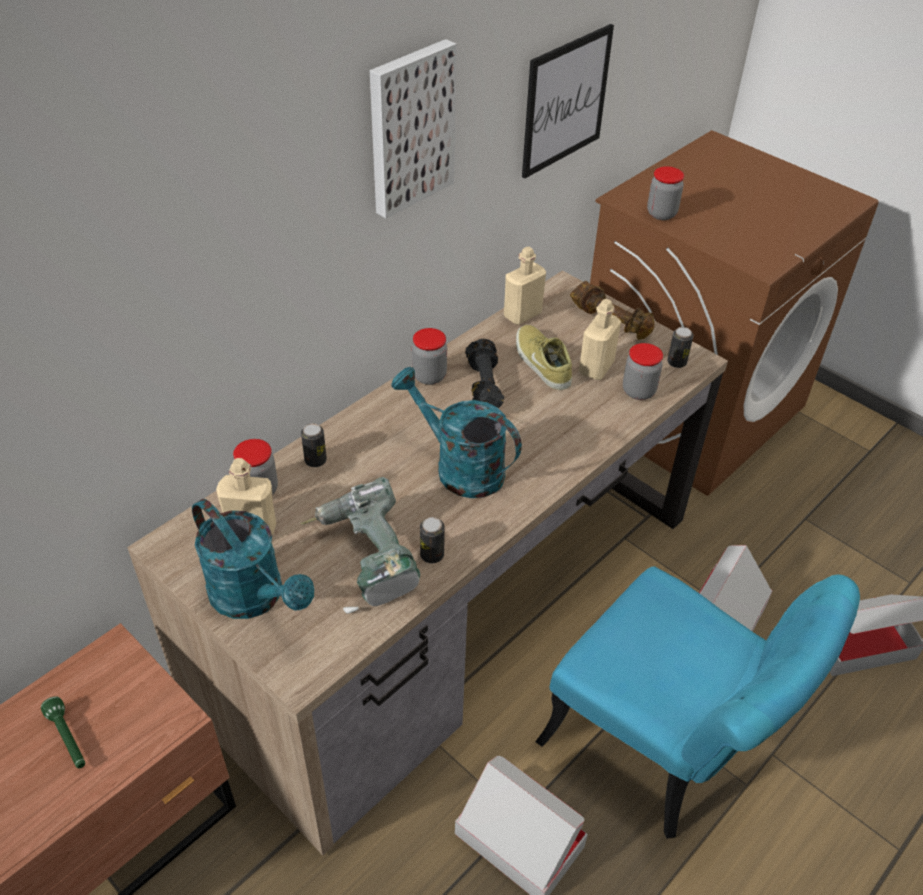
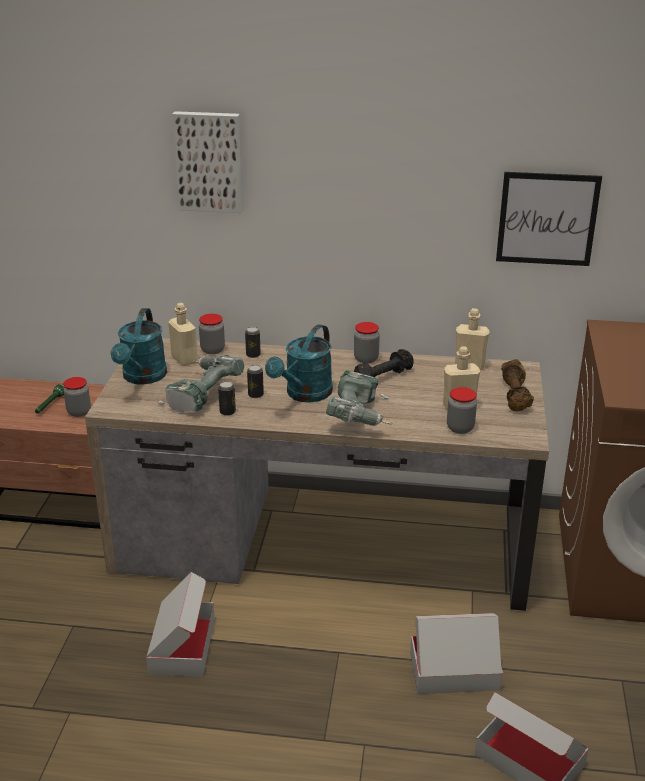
camera: 55 degrees right, 15 degrees down
picture [370,39,457,219] -> picture moved to [172,111,244,213]
turquoise watering can [391,367,522,498] -> turquoise watering can turned 150 degrees counterclockwise [265,324,333,402]
beige shoe [516,325,572,390] -> none
turquoise chair [535,566,860,838] -> none
jar [647,166,684,220] -> jar moved to [63,377,91,417]
can [667,327,694,368] -> can moved to [247,365,264,398]
none -> power drill [326,370,394,426]

